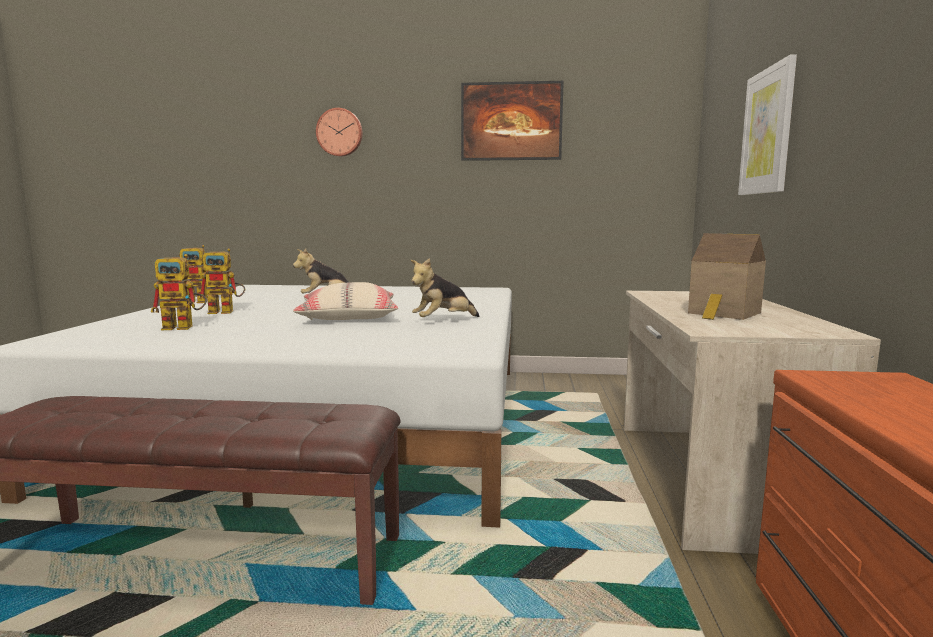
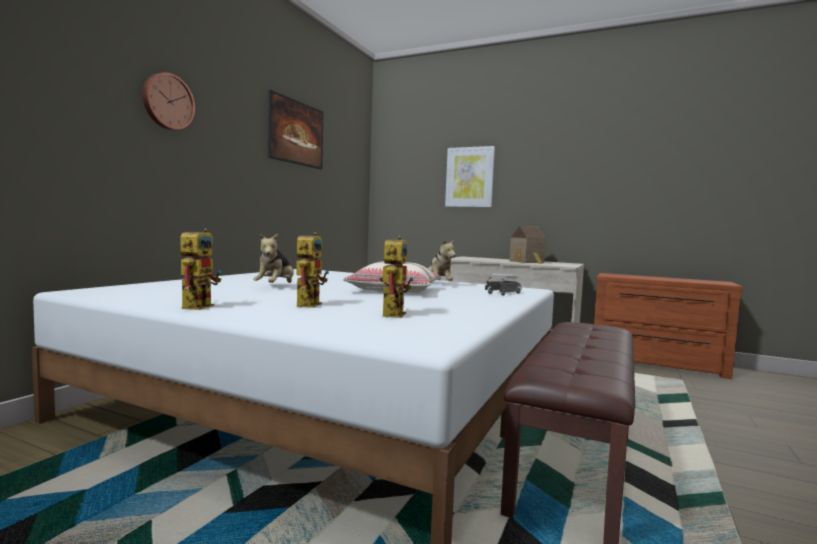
camera: 70 degrees left, 5 degrees down
none -> grey toy car [485,276,522,296]

